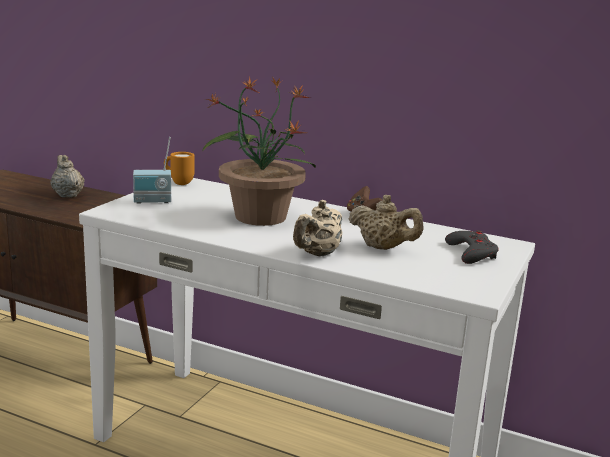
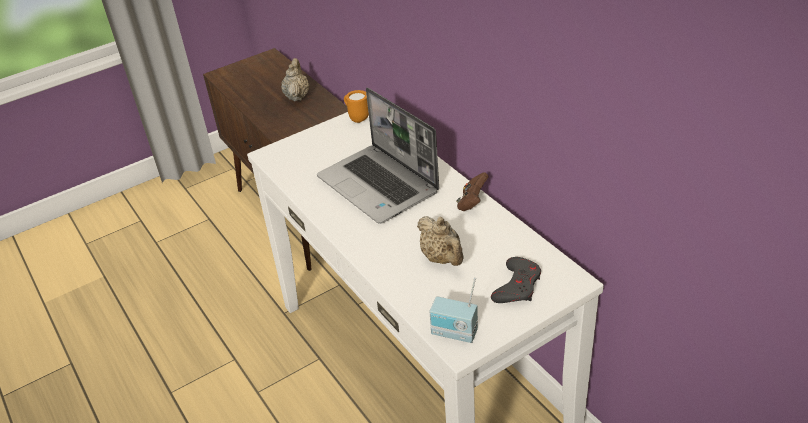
camera: 35 degrees right, 20 degrees up
radio [133,137,171,203] -> radio moved to [429,277,478,343]
potted plant [202,76,316,226] -> laptop [317,87,439,224]
beige teapot [293,200,342,256] -> none

